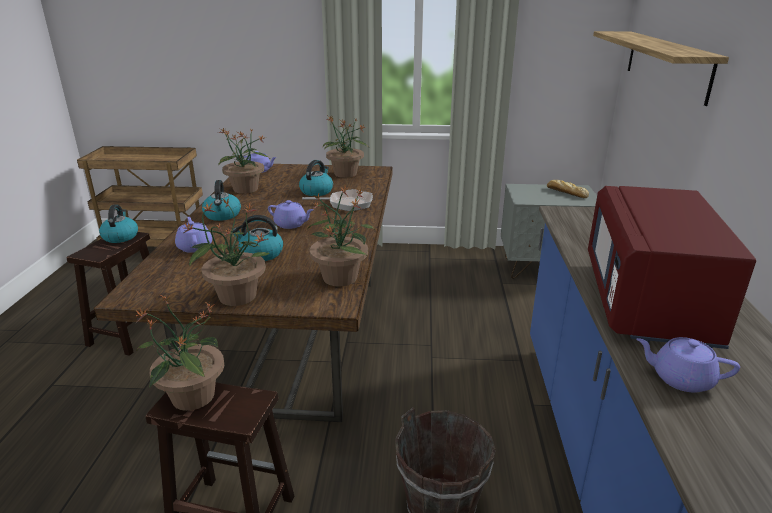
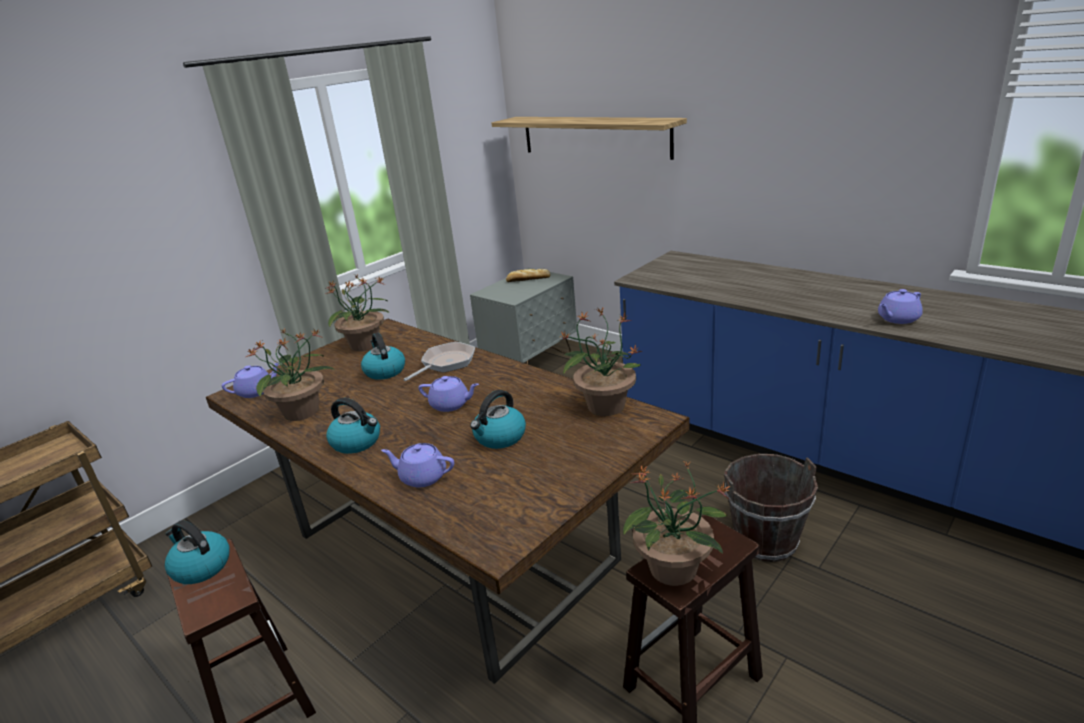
camera: 50 degrees left, 0 degrees up
potted plant [183,198,270,306] -> none
purple teapot [268,200,314,229] -> purple teapot turned 45 degrees clockwise [418,376,479,412]
red microwave [588,186,756,349] -> none

